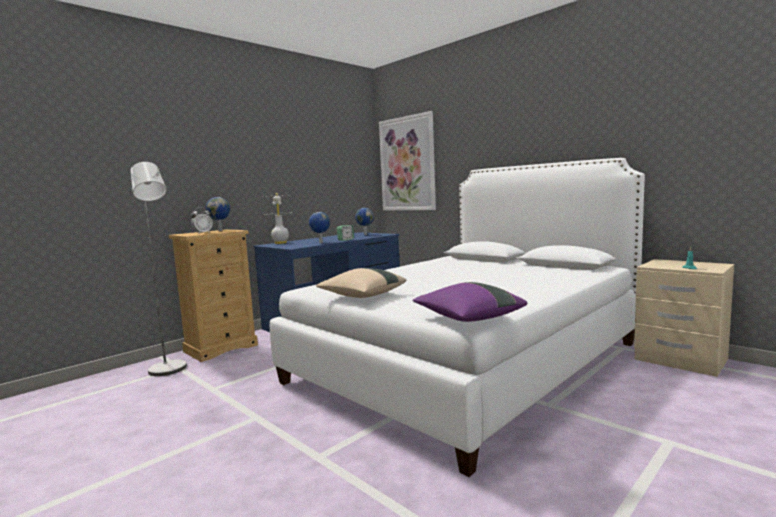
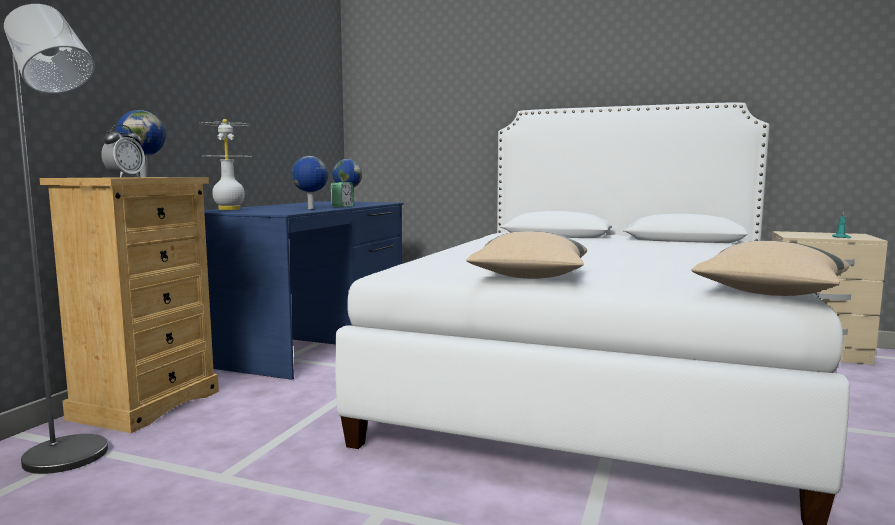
camera: 25 degrees left, 0 degrees up
picture [379,111,436,210] -> none
purple pillow [413,282,528,322] -> beige pillow [691,241,849,296]

